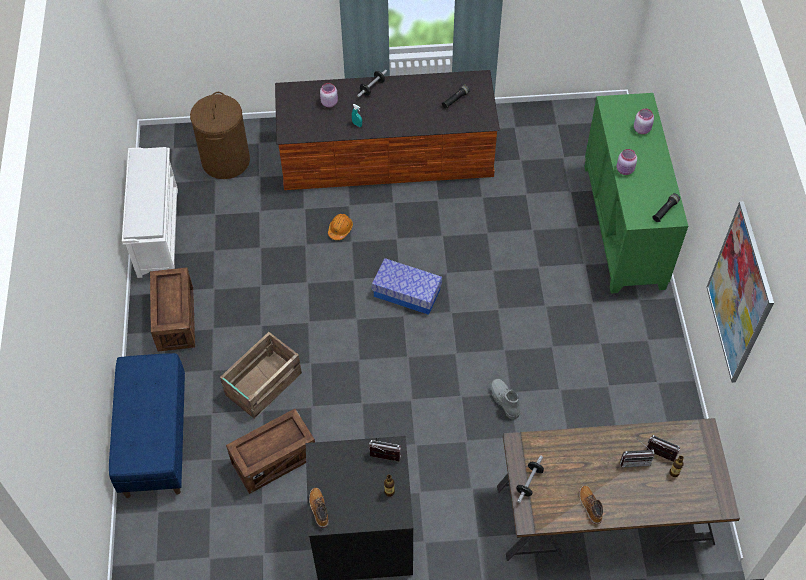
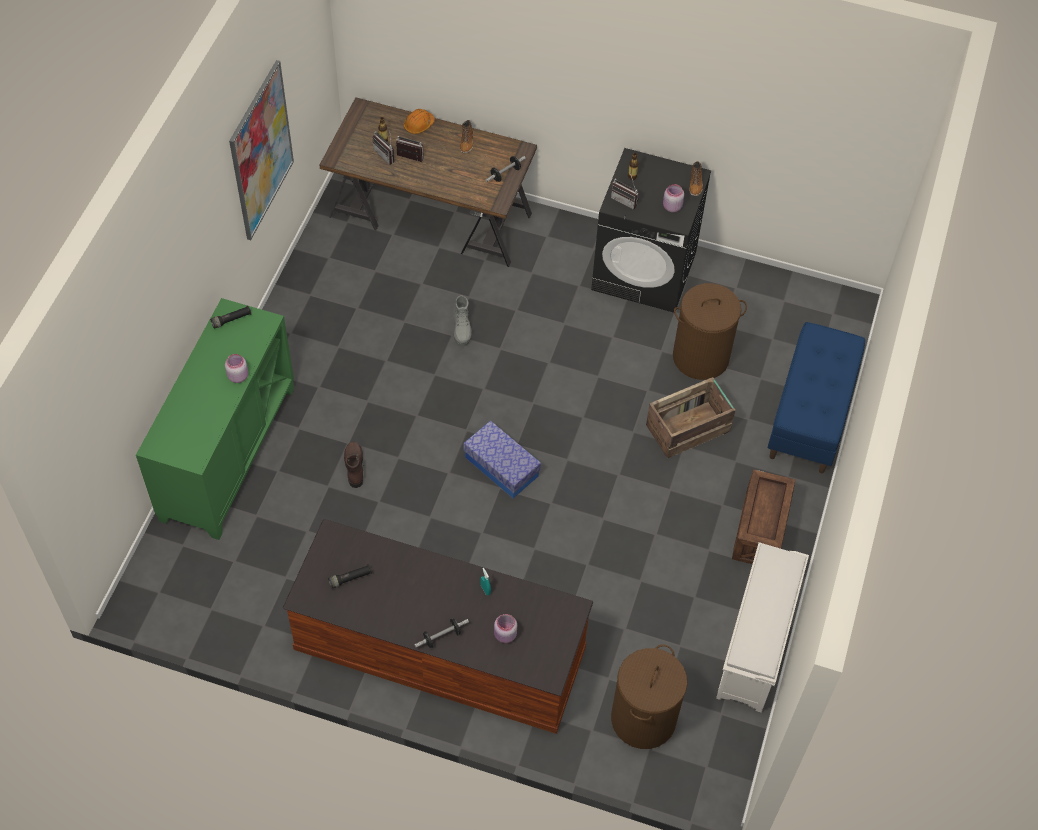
camera: 160 degrees left, 0 degrees up
crate [226,409,315,494] -> brown laundry basket [673,283,747,380]
orange hard hat [328,214,353,240] -> orange hard hat moved to [404,109,435,134]
pink jar [634,108,654,134] -> pink jar moved to [663,184,684,212]
none -> brown boot [344,442,363,488]

